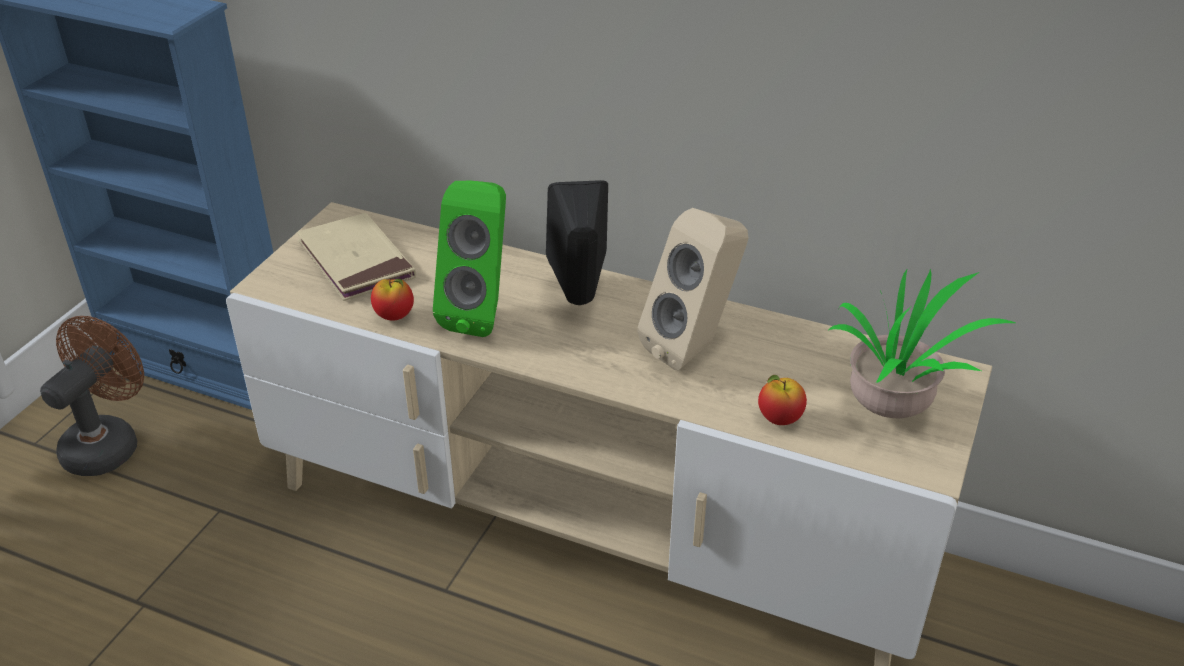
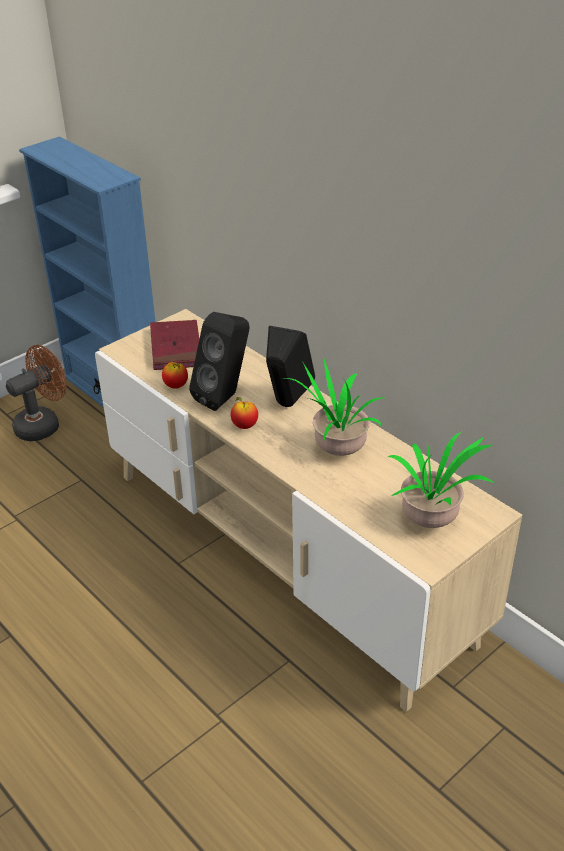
camera: 25 degrees right, 0 degrees up
beige book [297,213,416,301] -> red book [150,320,199,370]
green speaker [433,181,506,337] -> black speaker [189,312,250,411]
beige speaker [637,208,748,370] -> potted plant [283,359,387,456]
apple [758,375,807,425] -> apple moved to [231,397,258,429]

